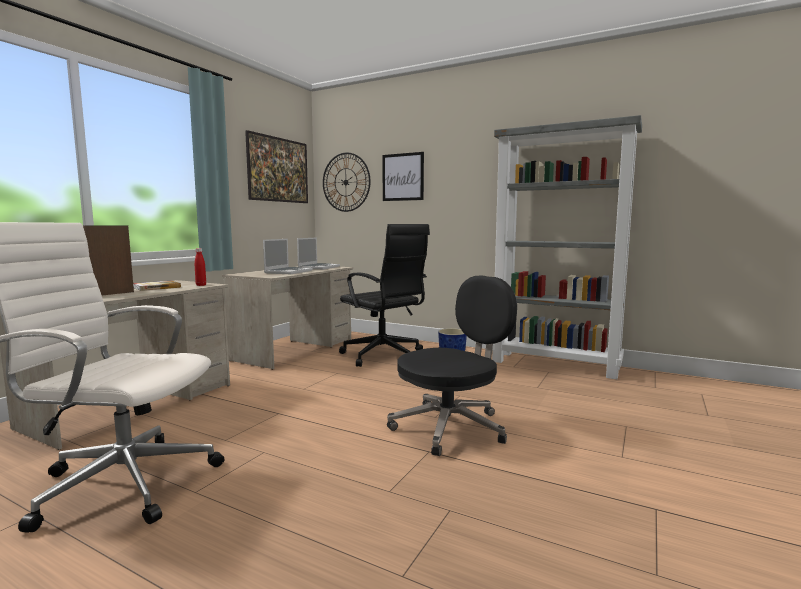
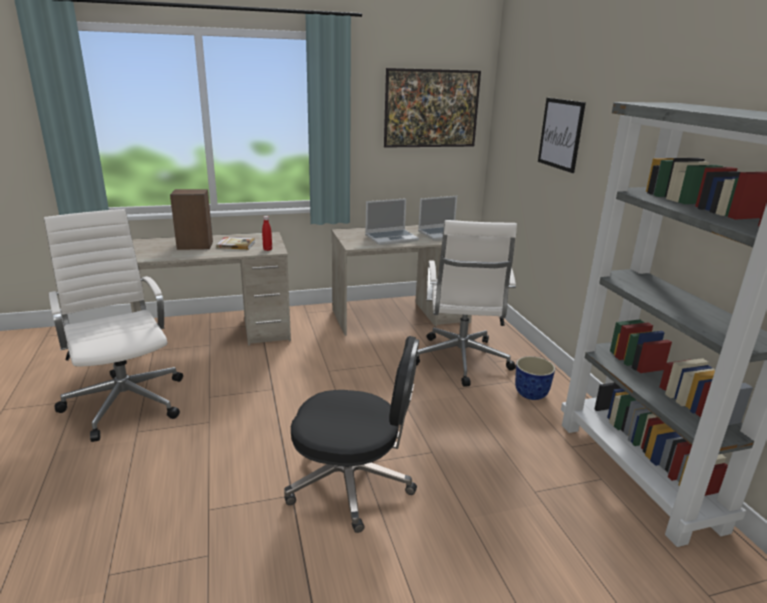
camera: 45 degrees right, 15 degrees up
wall clock [323,152,371,212] -> none
black office chair [339,224,430,367] -> white office chair [416,220,517,387]

